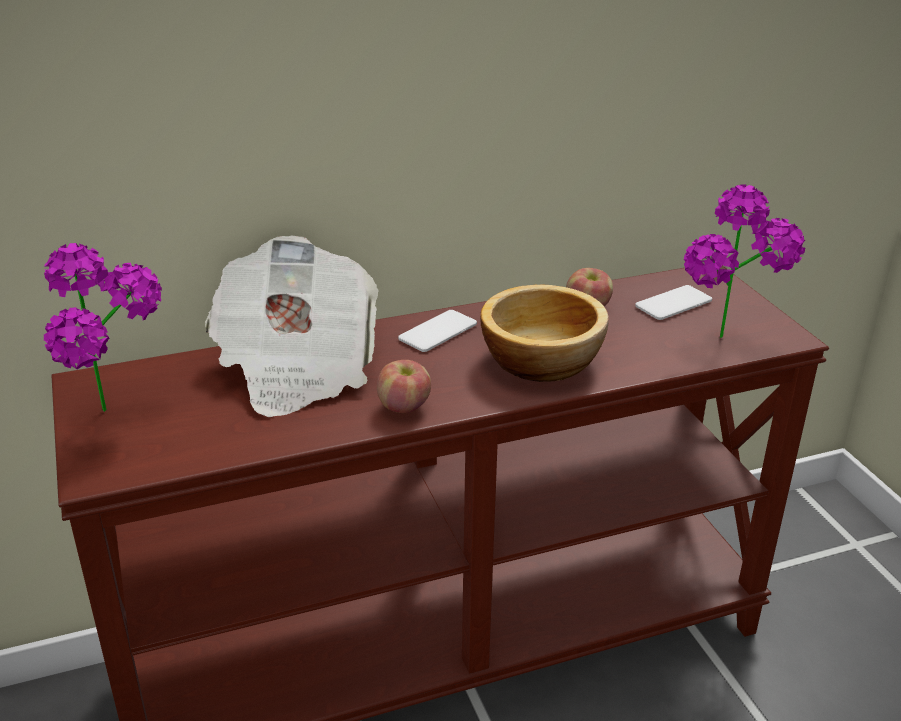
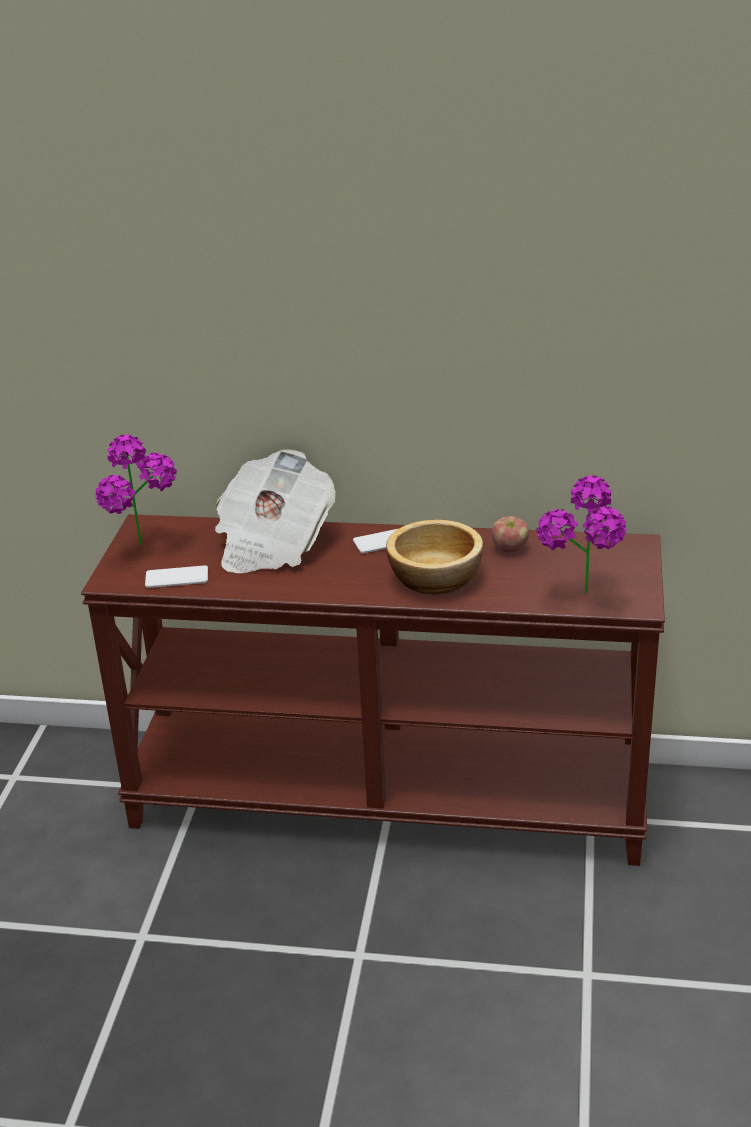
camera: 30 degrees right, 0 degrees up
apple [377,360,431,413] -> none
phone [635,285,712,320] -> phone moved to [145,565,208,588]

